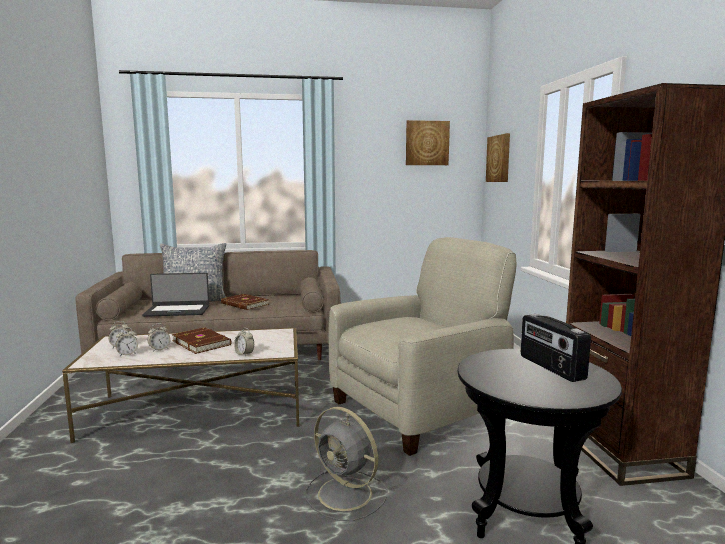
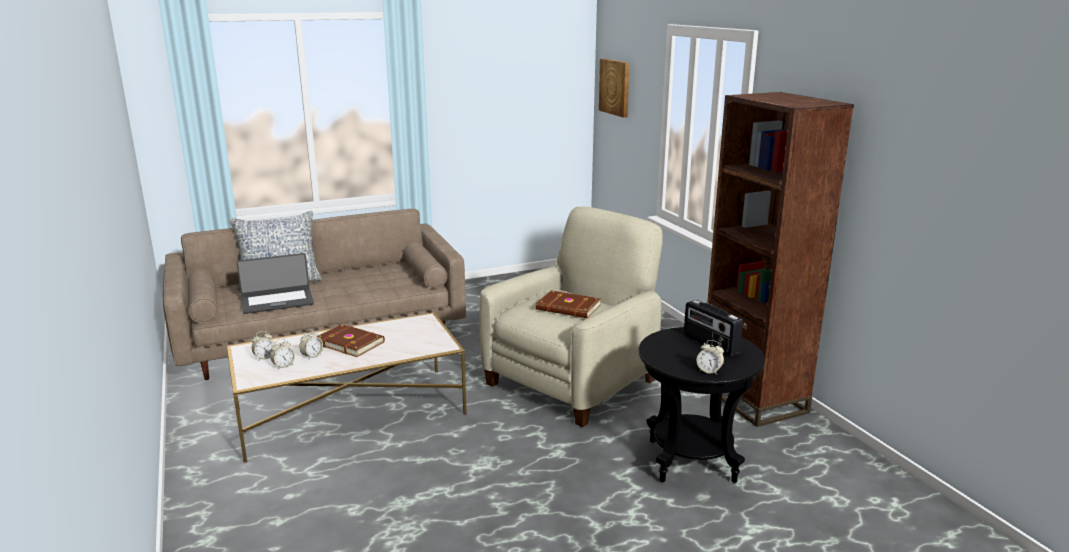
camera: 15 degrees left, 10 degrees up
brown book [221,294,269,310] -> brown book moved to [536,290,601,318]
alarm clock [234,328,254,357] -> alarm clock moved to [697,340,724,375]
grey fan [305,407,388,521] -> none
picture [406,120,450,165] -> none

